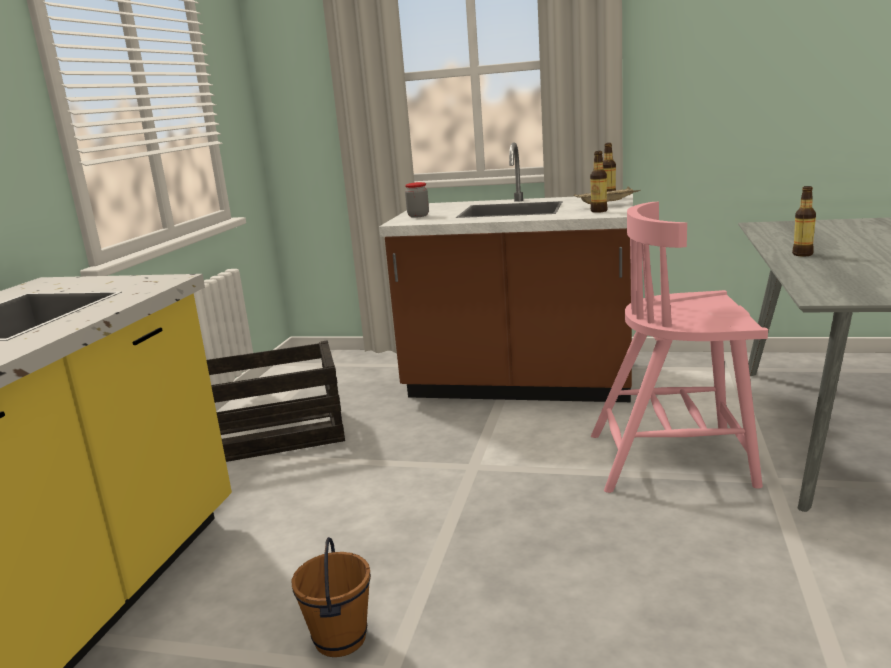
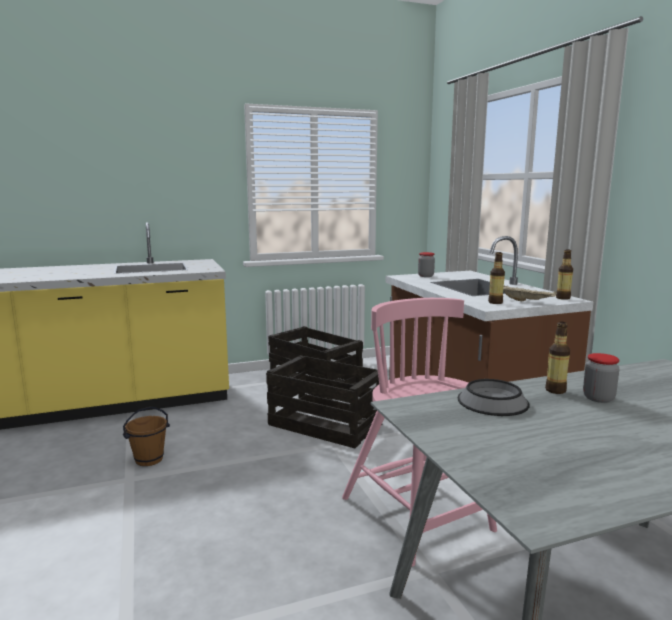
camera: 55 degrees right, 5 degrees down
none -> crate [266,355,379,448]
none -> bowl [457,379,530,416]
none -> jar [583,353,619,403]

